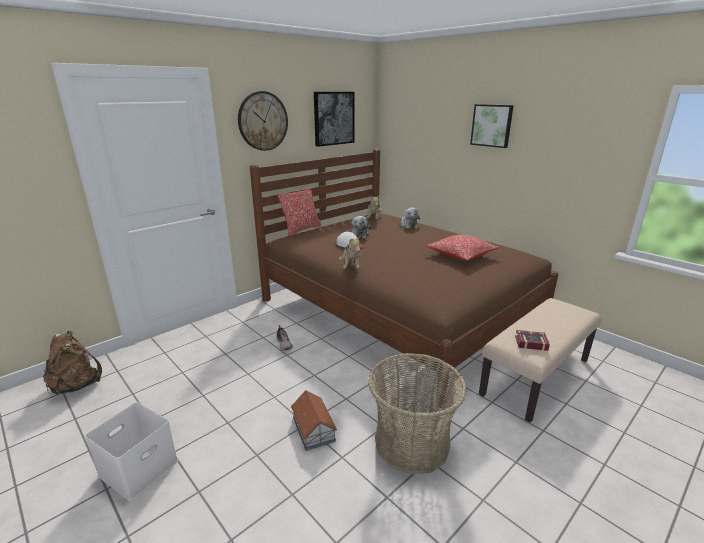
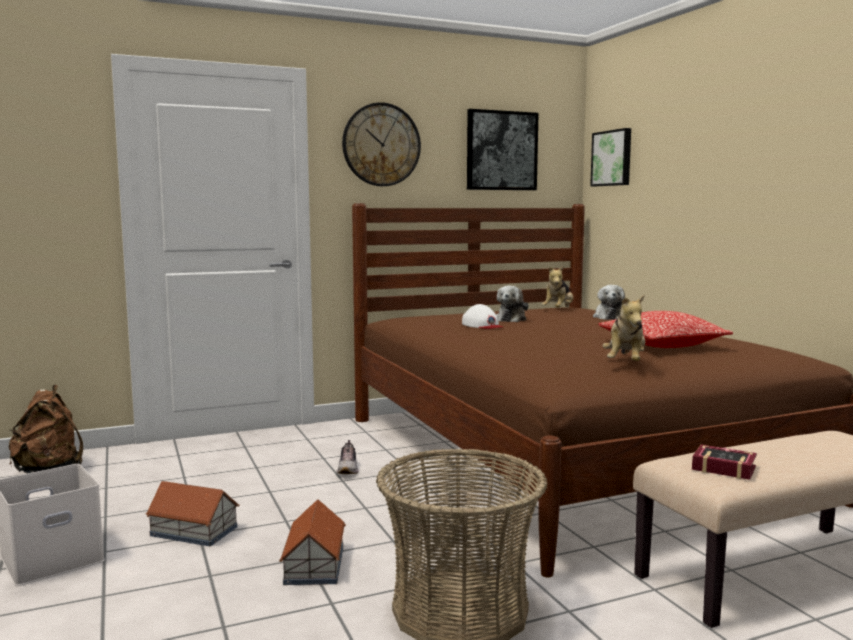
camera: 20 degrees right, 15 degrees down
pillow [277,187,322,236] -> none
plush toy [339,236,360,269] -> plush toy moved to [603,295,645,361]
picture [470,104,514,148] -> picture moved to [590,128,631,186]
none -> toy house [146,481,239,546]

